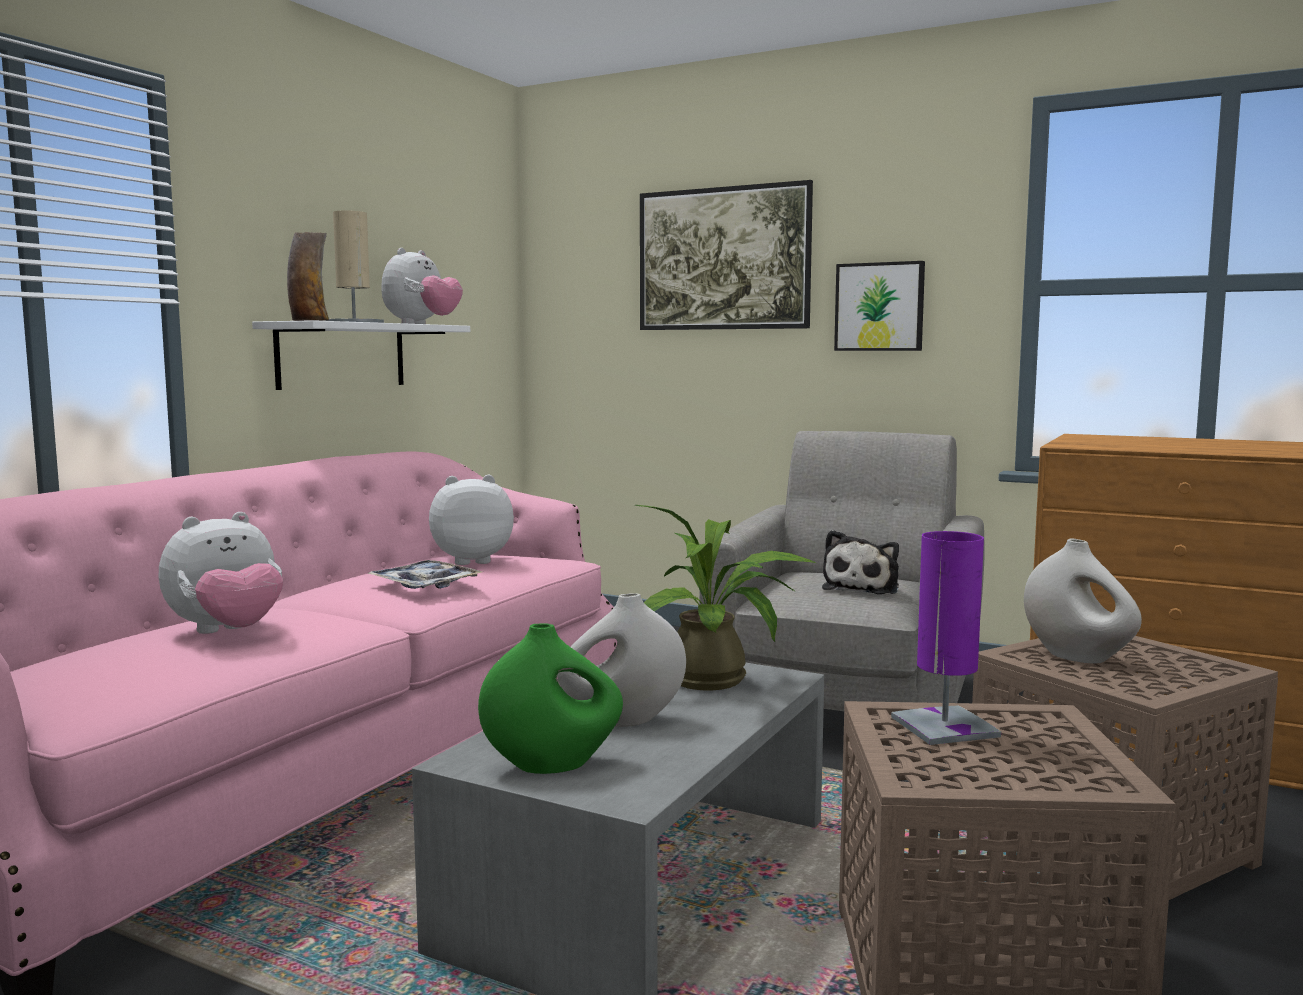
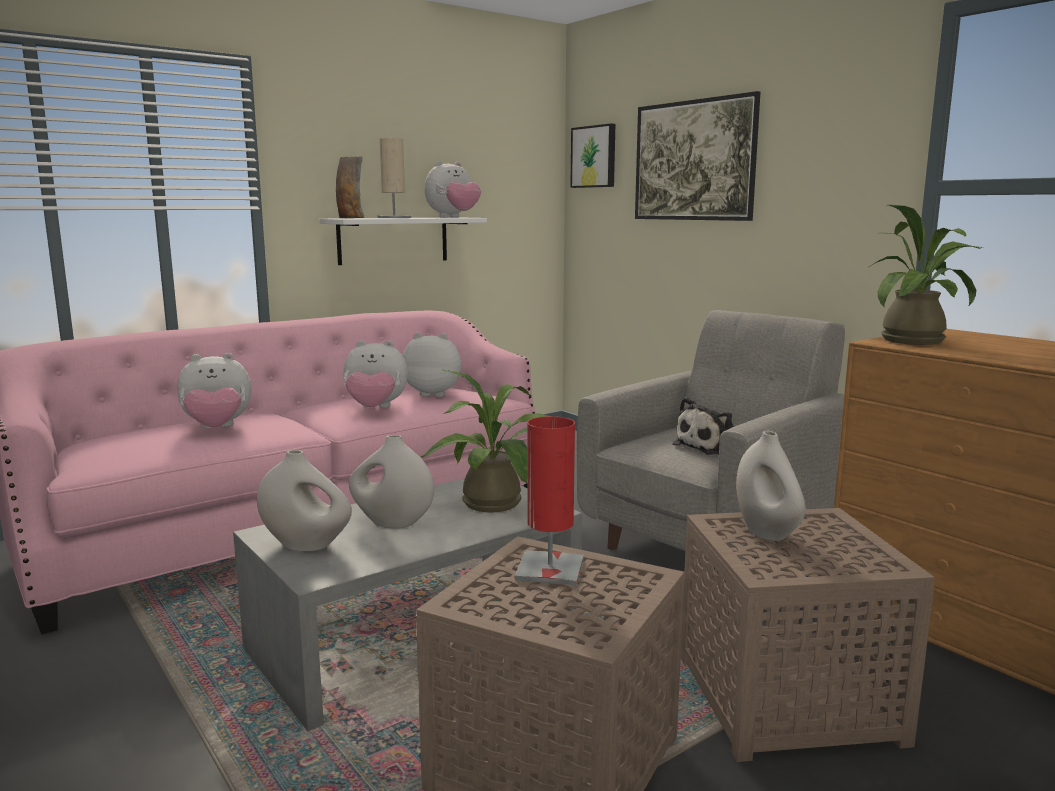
camera: 25 degrees right, 5 degrees up
tray [367,560,482,589] -> plush toy [344,340,408,408]
green vase [478,623,623,774] -> white vase [257,450,352,551]
picture [834,261,925,351] -> picture moved to [570,123,615,188]
purple table lamp [891,531,1001,745] -> red table lamp [515,416,584,585]
none -> potted plant [867,205,983,345]

